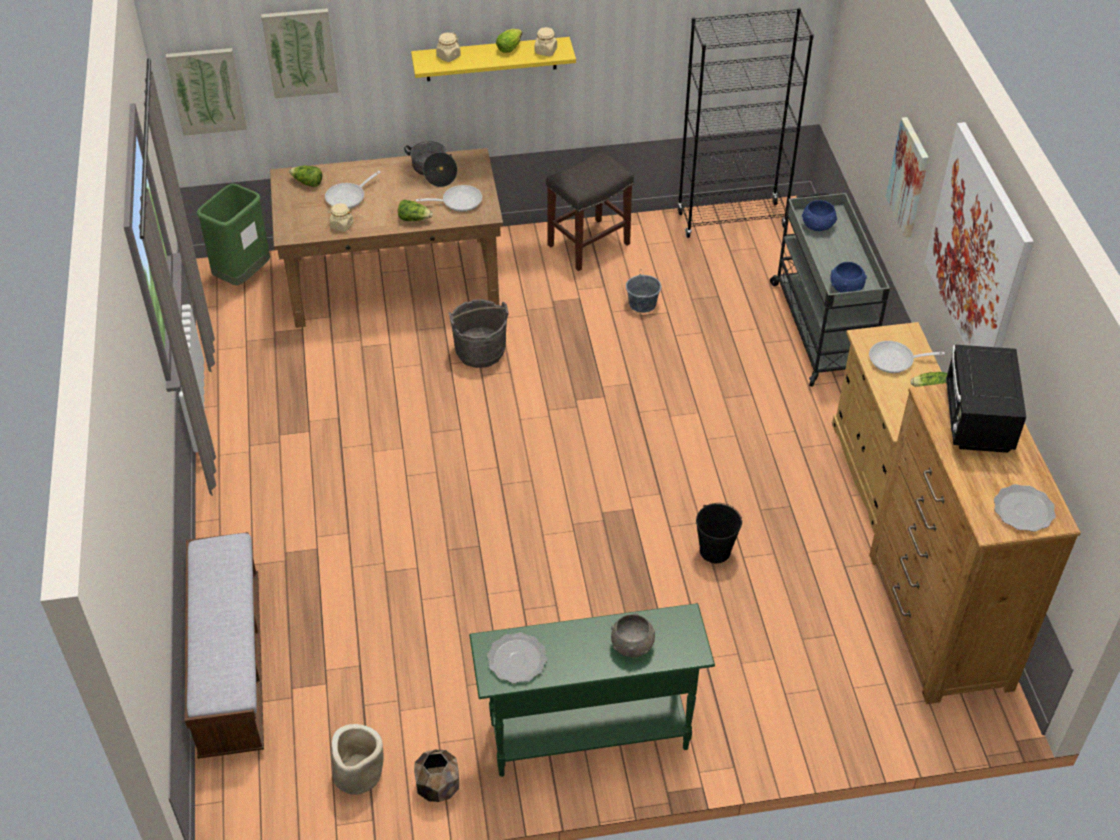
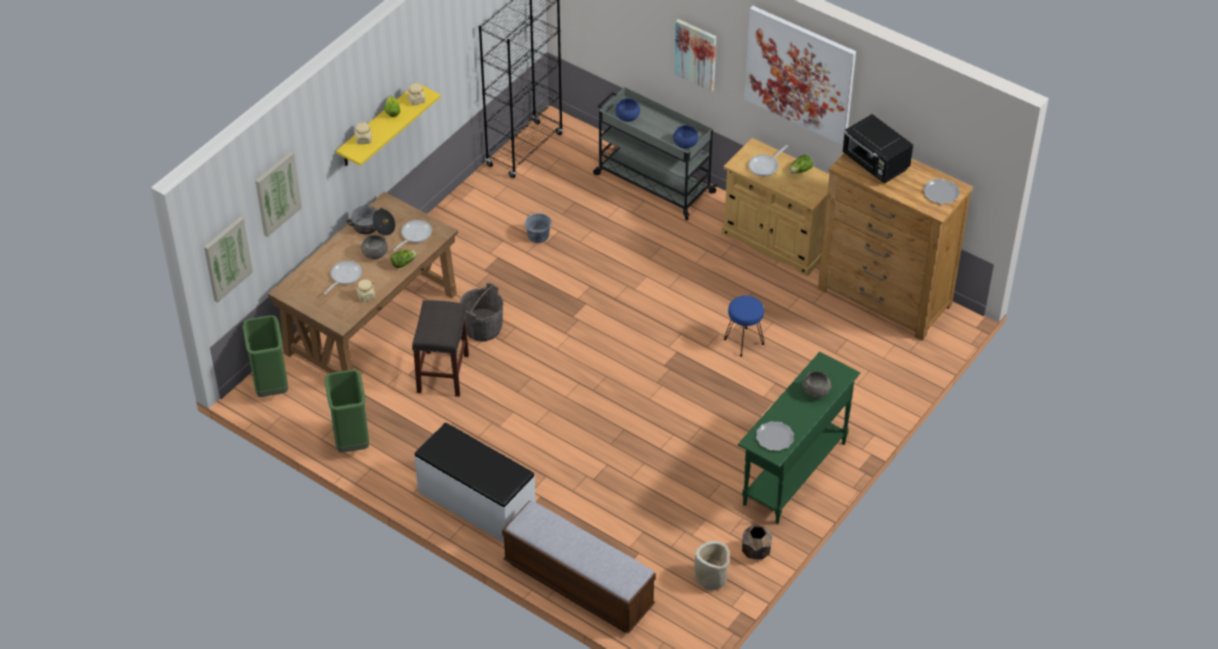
camera: 45 degrees left, 0 degrees up
lettuce [289,166,322,187] -> none
frying pan [325,171,381,209] -> frying pan turned 150 degrees counterclockwise [324,261,362,294]
grey stool [546,151,634,271] -> grey stool moved to [412,300,469,397]
black bucket [696,503,742,563] -> blue stool [724,296,764,357]
none -> green trash can [325,370,369,453]
none -> grey bowl [361,235,388,259]
none -> white bench [414,423,536,543]

